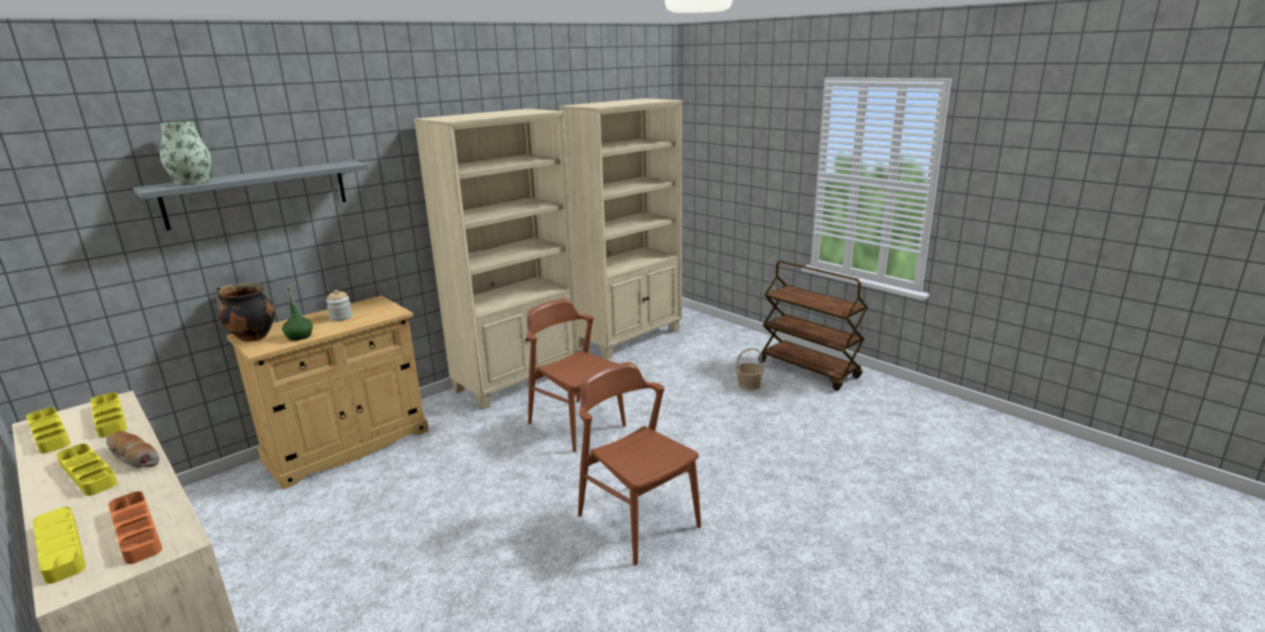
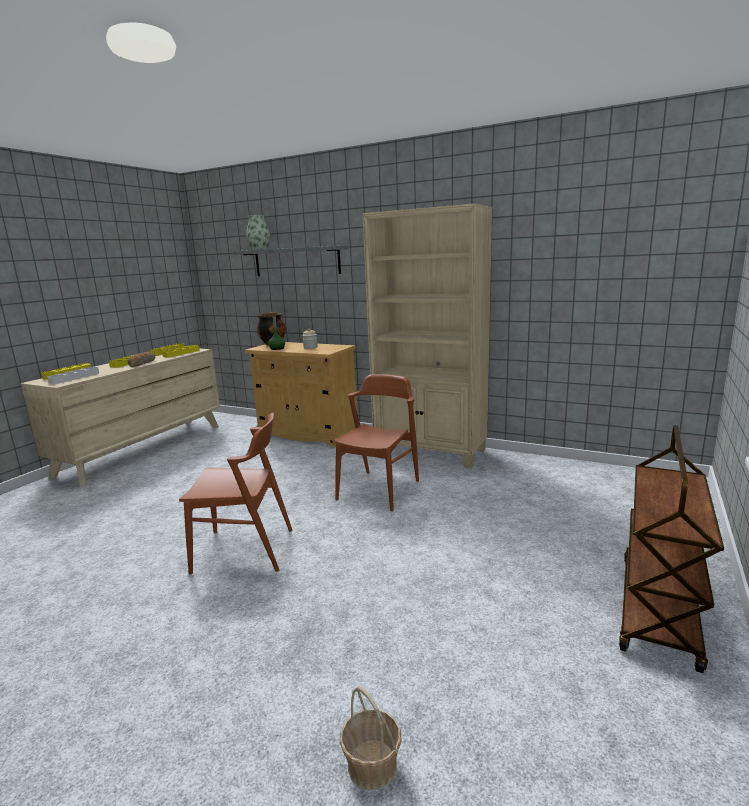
camera: 70 degrees right, 5 degrees down
orange tray [108,491,162,564] -> white tray [47,367,99,384]
beige bookcase [558,98,682,360] -> none
brown chair [578,362,701,566] -> brown chair turned 60 degrees clockwise [179,413,293,574]
basket [736,348,764,390] -> basket moved to [340,686,402,790]

